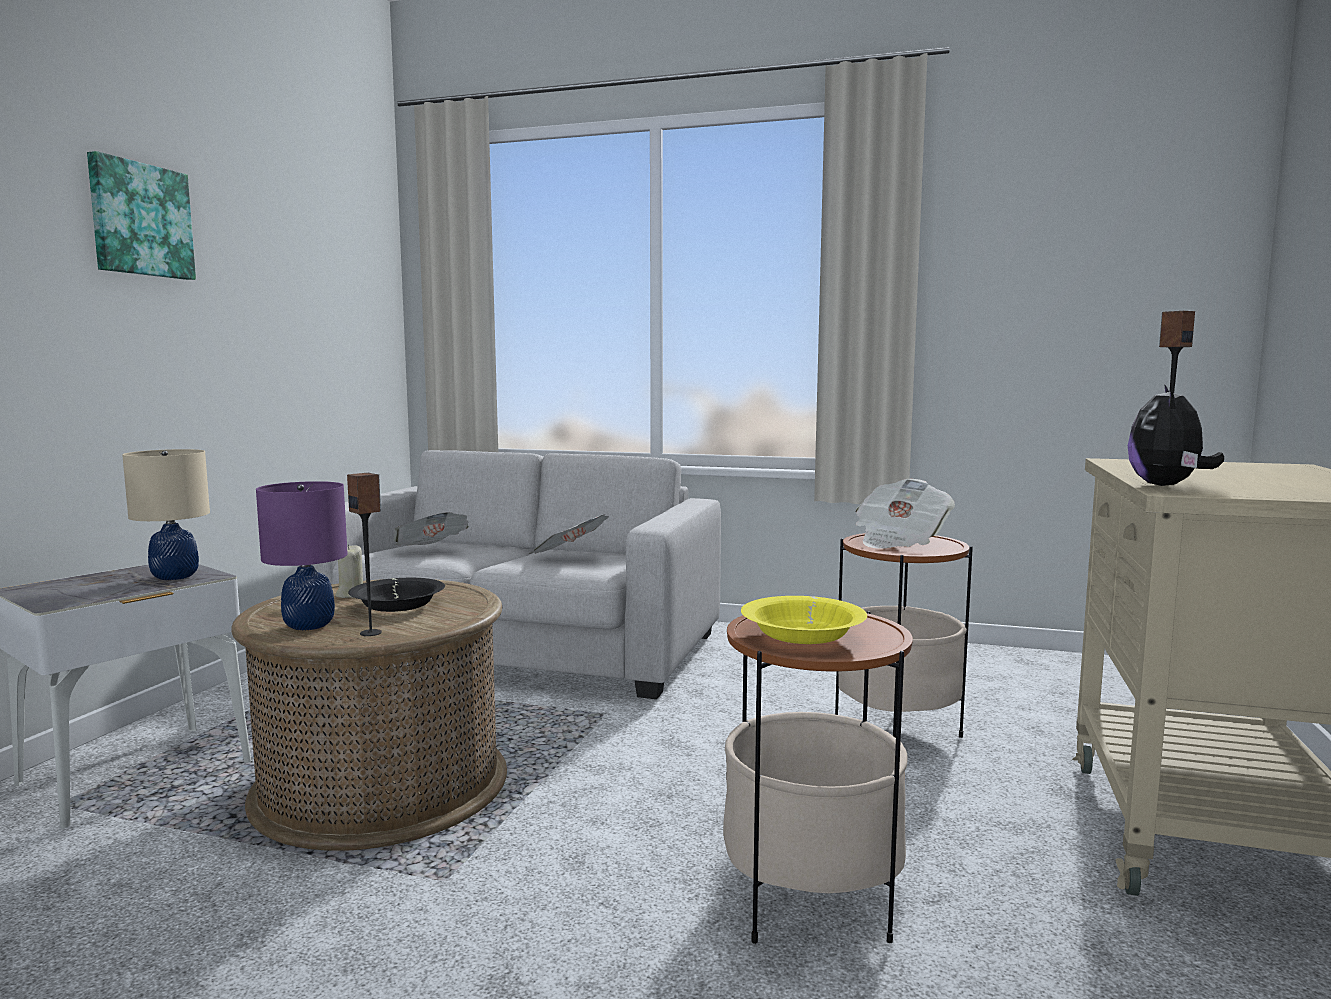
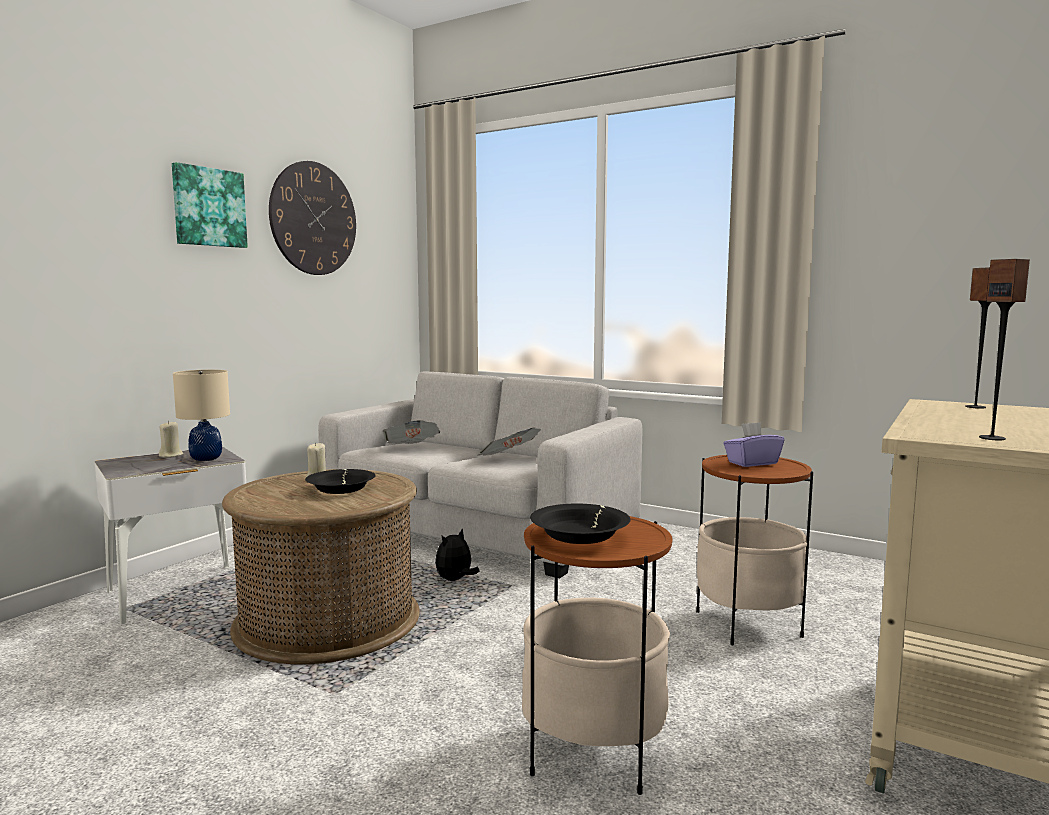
camera: 15 degrees right, 0 degrees up
purple table lamp [256,481,348,631] -> none
speaker [347,473,382,636] -> speaker moved to [979,259,1030,441]
yellow bowl [741,596,867,644] -> black bowl [530,504,631,544]
newspaper [856,479,955,549] -> purple tissue box [723,422,784,467]
plush toy [1128,384,1224,486] -> plush toy moved to [435,529,480,581]
none -> beige candle [159,421,183,457]
none -> wall clock [269,161,356,275]

